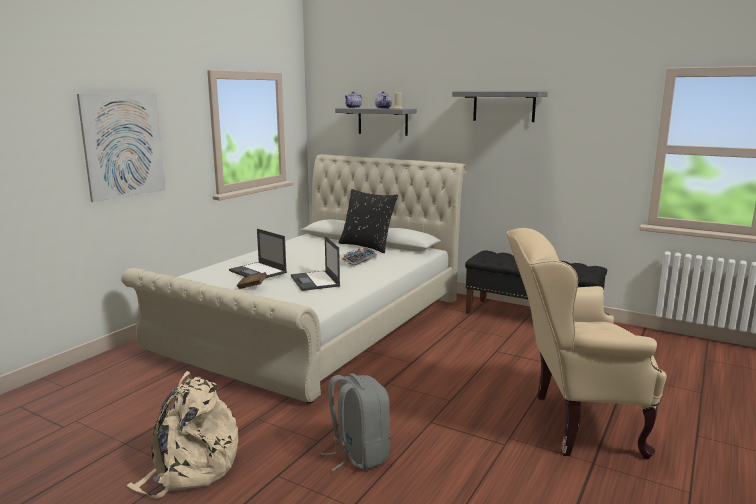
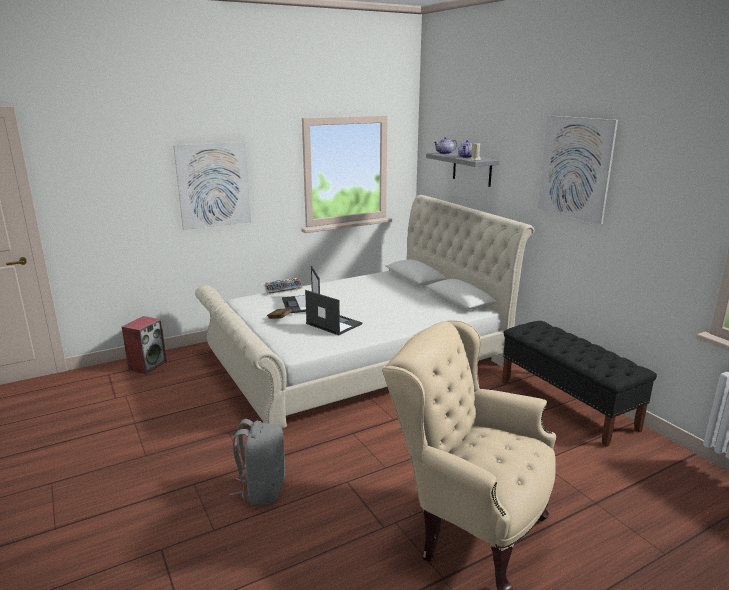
camera: 30 degrees right, 5 degrees up
beige backpack [126,371,238,499] -> none
laptop [291,236,340,291] -> laptop turned 120 degrees clockwise [305,290,362,335]
black pillow [338,189,398,253] -> none
keyboard [339,247,378,267] -> keyboard moved to [262,278,303,295]
grey shelf [452,92,548,122] -> picture [538,116,618,224]
none -> speaker [122,316,167,374]

